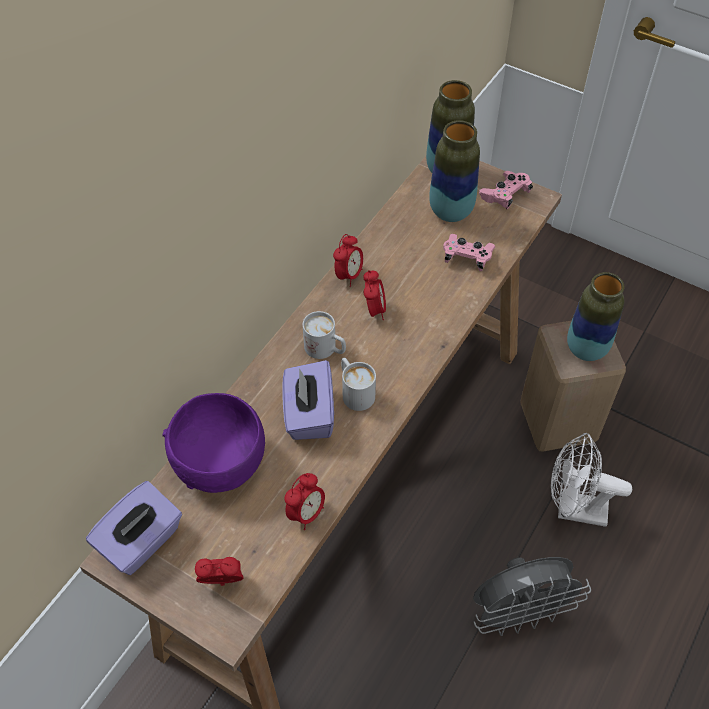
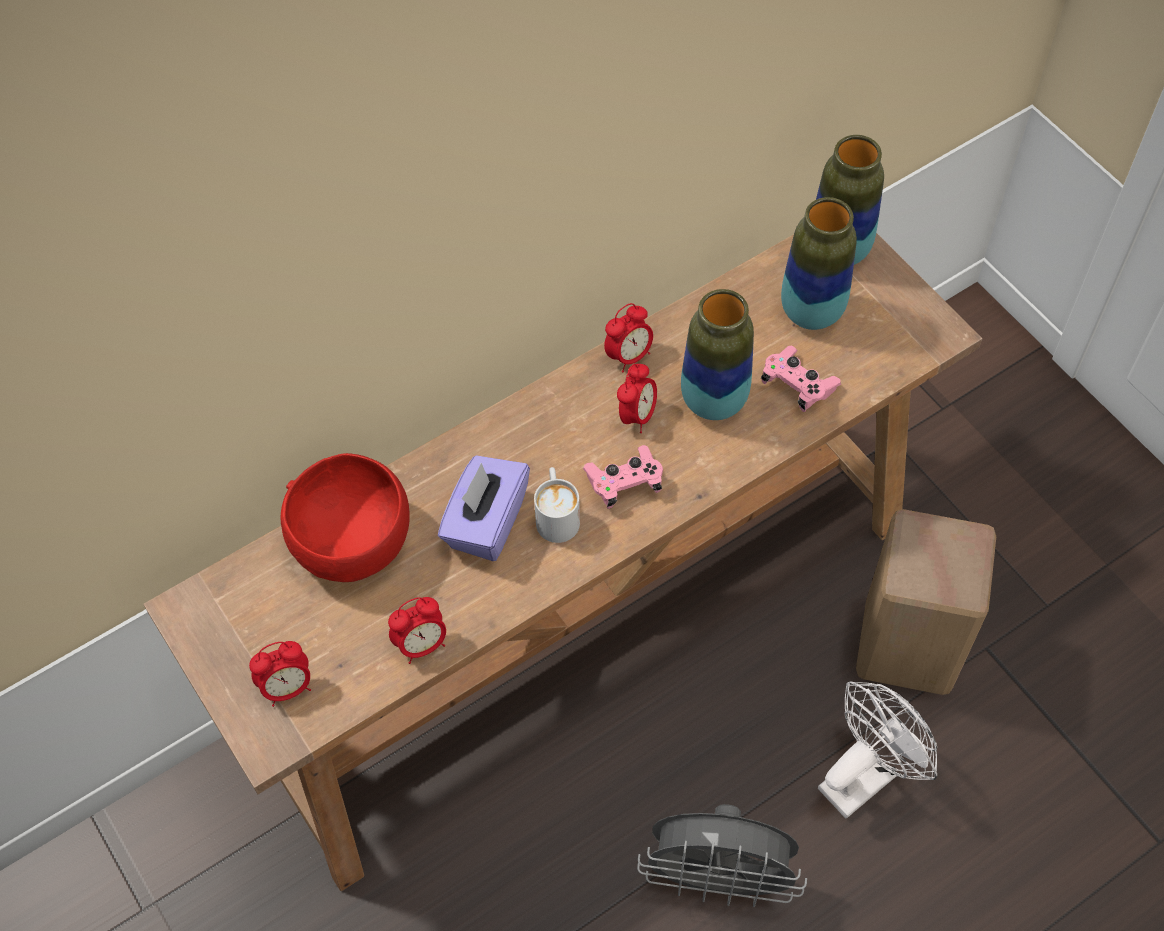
camera: 25 degrees right, 5 degrees up
purple tissue box [86,481,182,575] -> none
purple bowl [162,393,265,493] -> red bowl [281,453,410,582]
alarm clock [195,557,244,586] -> alarm clock turned 135 degrees clockwise [249,641,311,707]
white mug [303,311,346,359] -> none
pink game controller [479,171,533,209] -> pink game controller moved to [583,445,663,509]
white fan [551,433,632,527] -> white fan turned 105 degrees clockwise [818,681,937,819]
vase [567,272,624,361] -> vase moved to [681,289,754,420]

